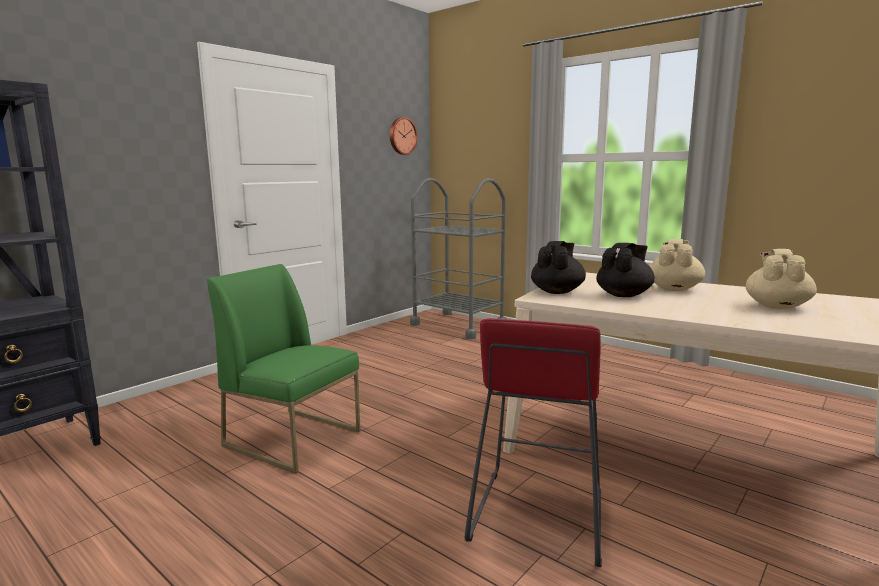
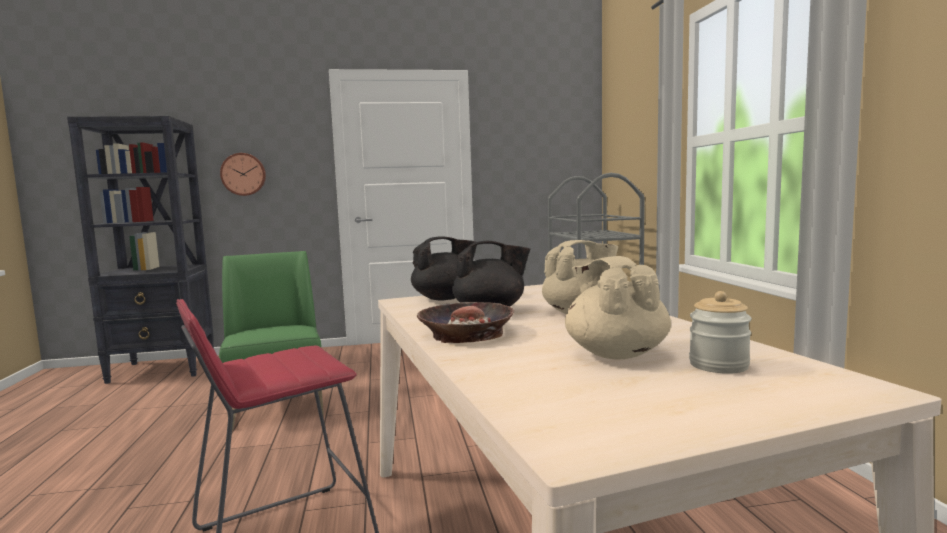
camera: 40 degrees right, 5 degrees down
wall clock [390,117,418,155] -> wall clock moved to [220,153,266,196]
beige teapot [746,249,817,309] -> beige teapot turned 75 degrees counterclockwise [565,256,671,360]
none -> bowl [417,302,514,343]
none -> jar [689,291,752,374]

